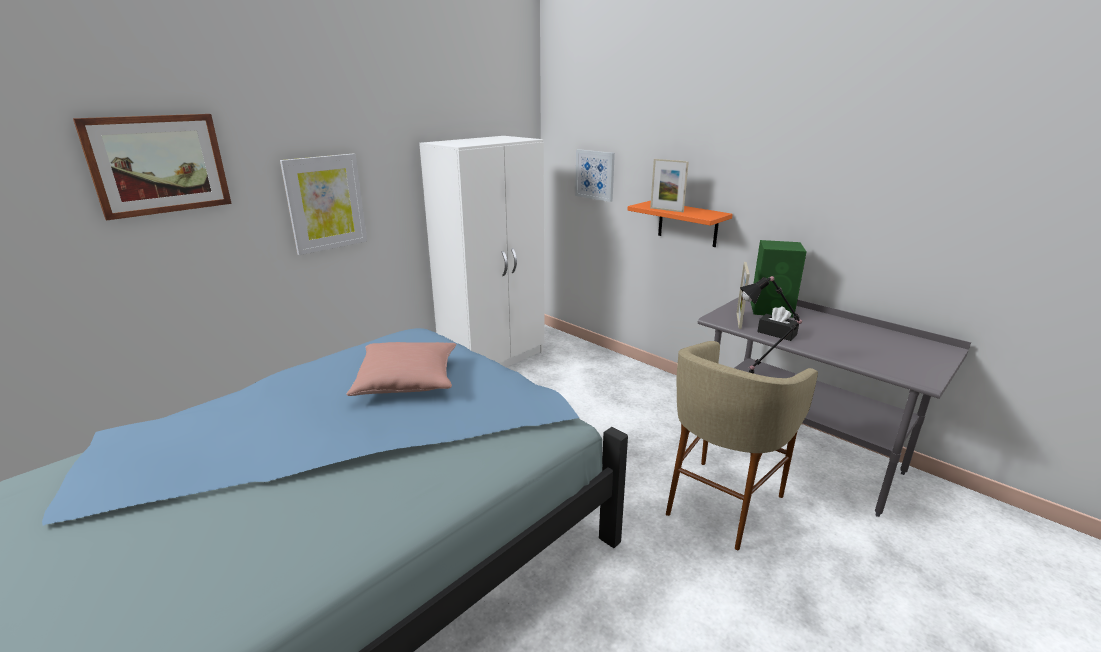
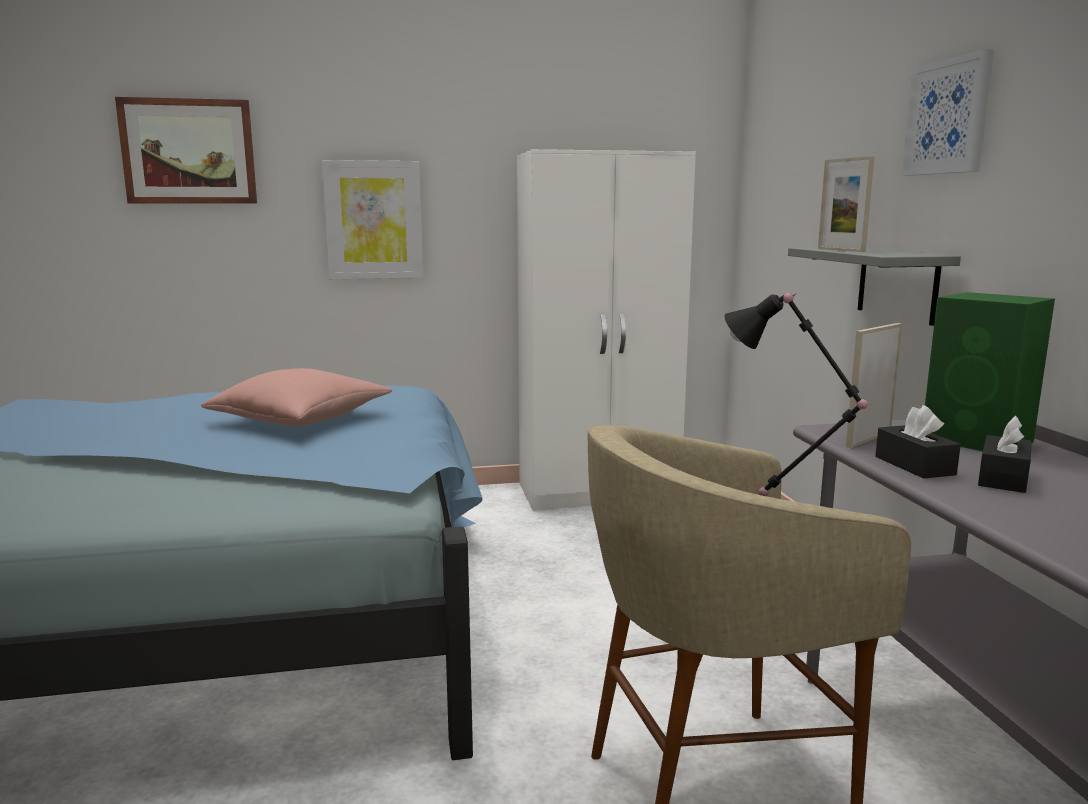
camera: 35 degrees right, 10 degrees down
picture [575,149,615,202] -> picture moved to [901,49,994,176]
orange shelf [628,201,733,247] -> grey shelf [788,247,961,326]
none -> black tissue box [978,416,1031,493]

